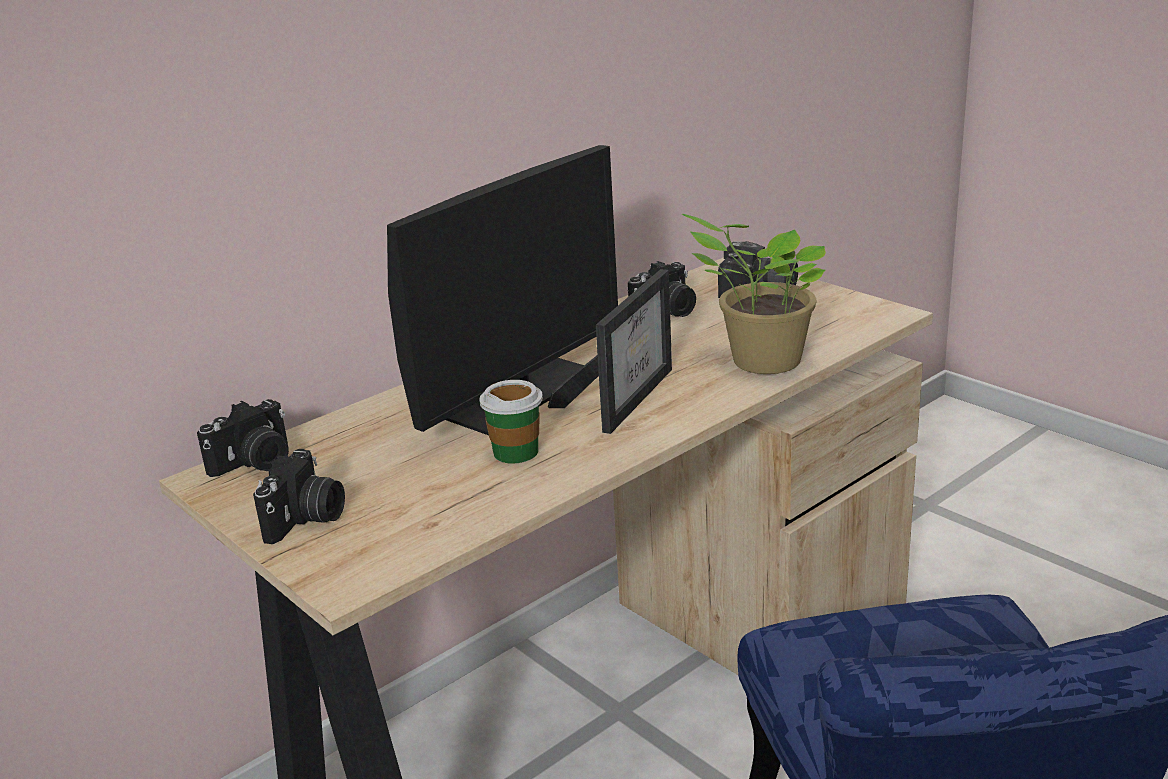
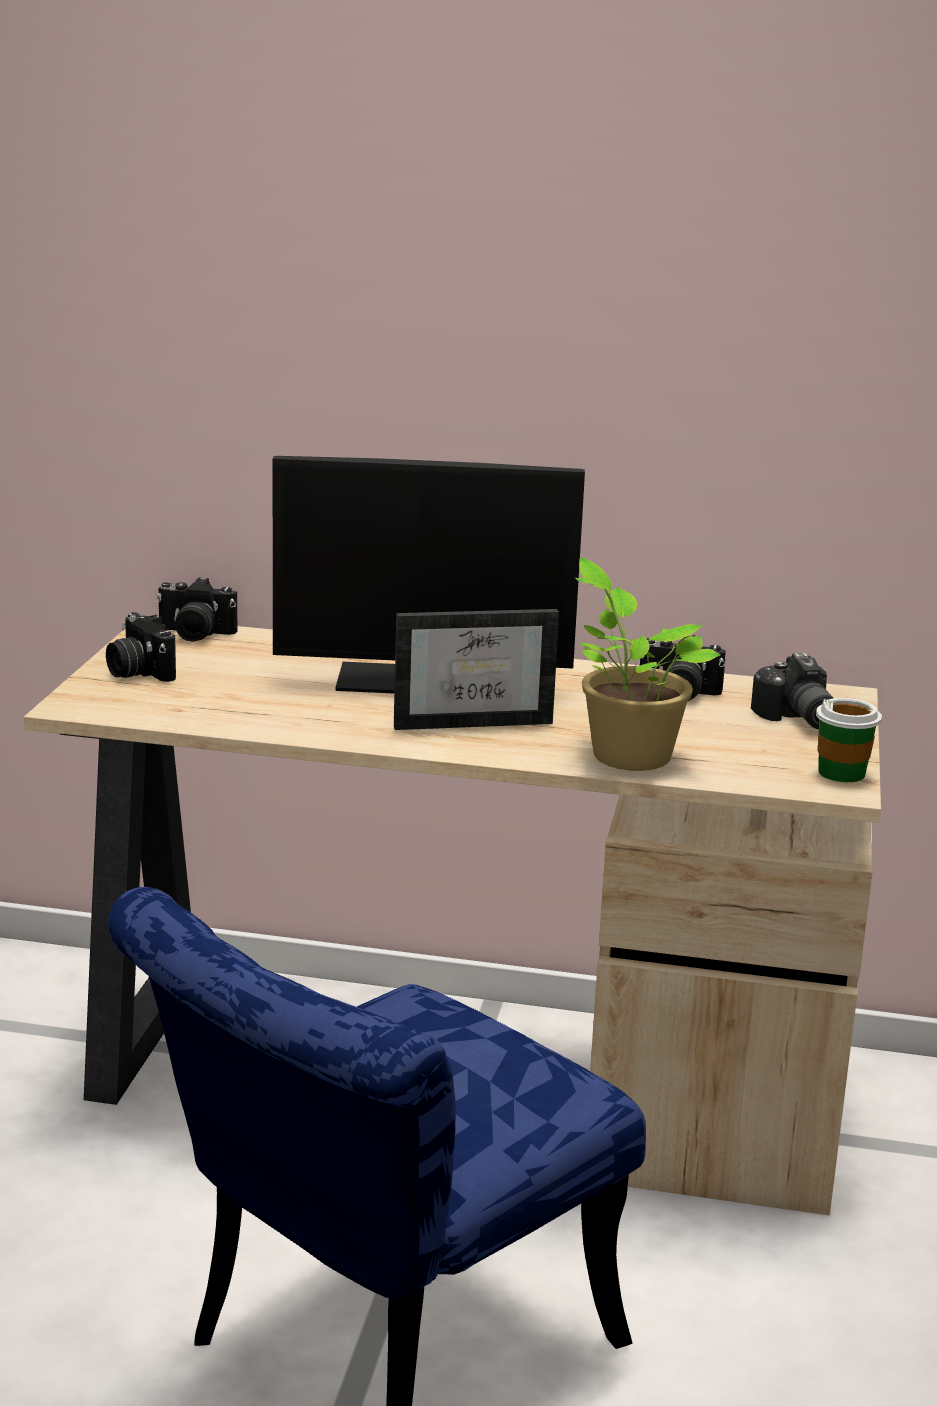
camera: 50 degrees right, 5 degrees down
camera [253,449,345,544] -> camera turned 75 degrees clockwise [106,612,176,682]
cup [479,380,543,464] -> cup moved to [816,698,882,782]

